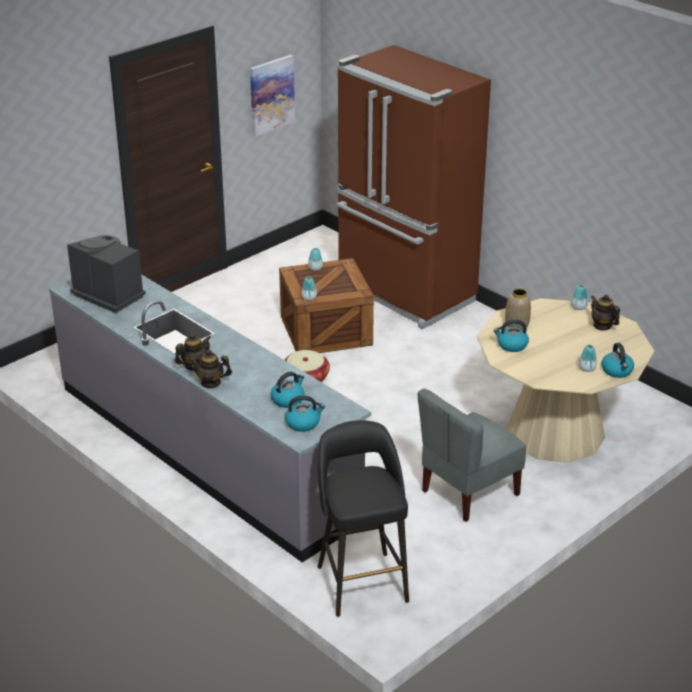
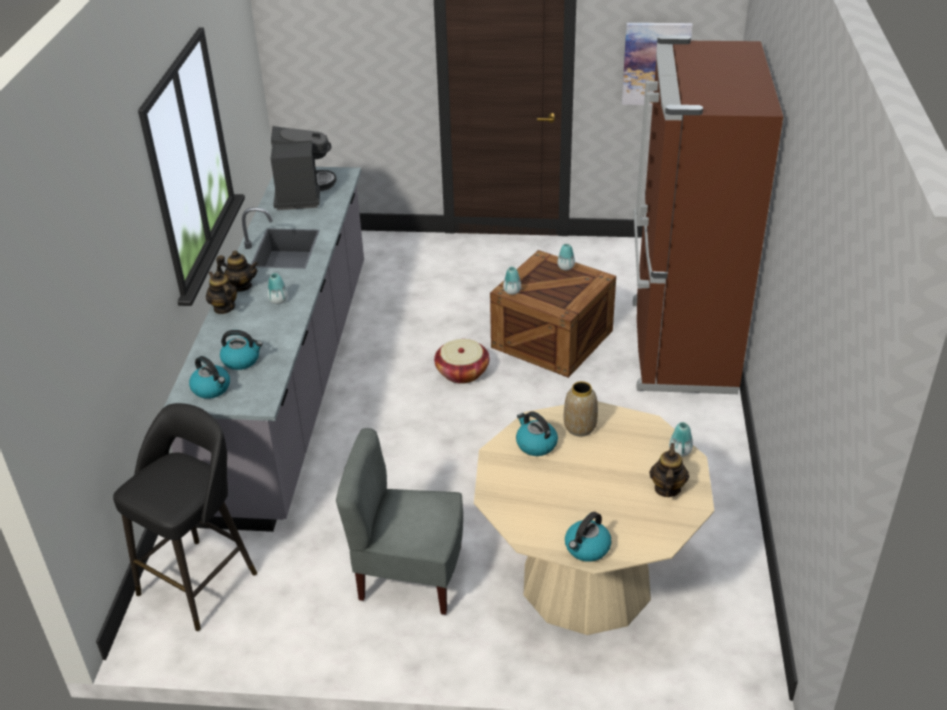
camera: 50 degrees right, 5 degrees up
vase [579,344,597,372] -> vase moved to [267,273,288,304]

